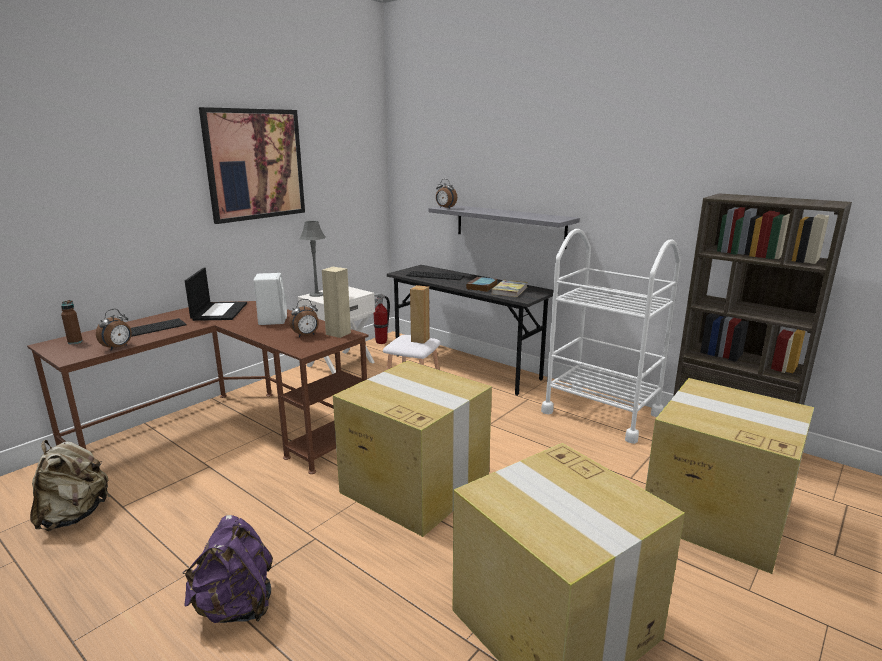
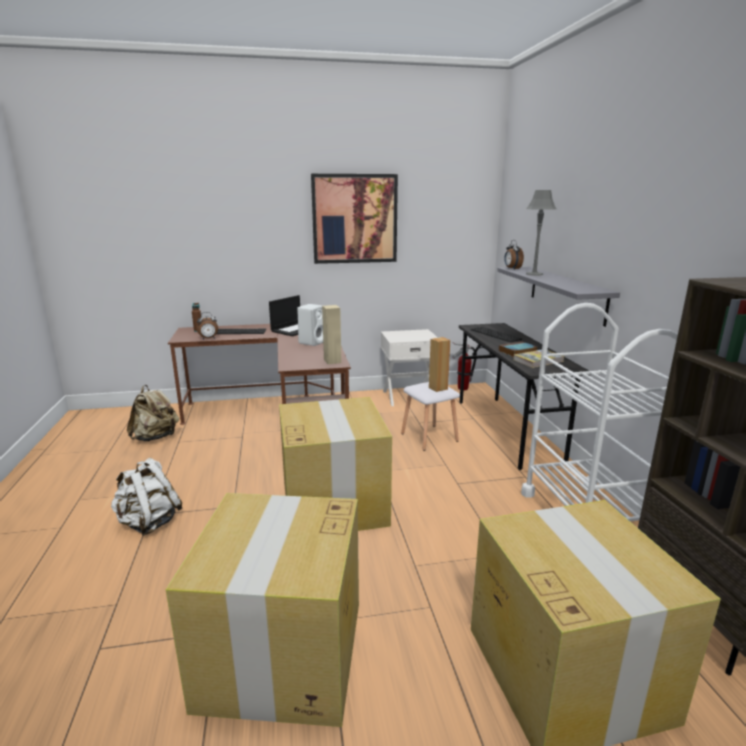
camera: 40 degrees right, 0 degrees up
purple backpack [183,515,273,623] -> white backpack [111,458,182,536]
alarm clock [289,299,319,337] -> none
grey table lamp [299,220,326,297] -> grey table lamp moved to [526,190,557,276]

